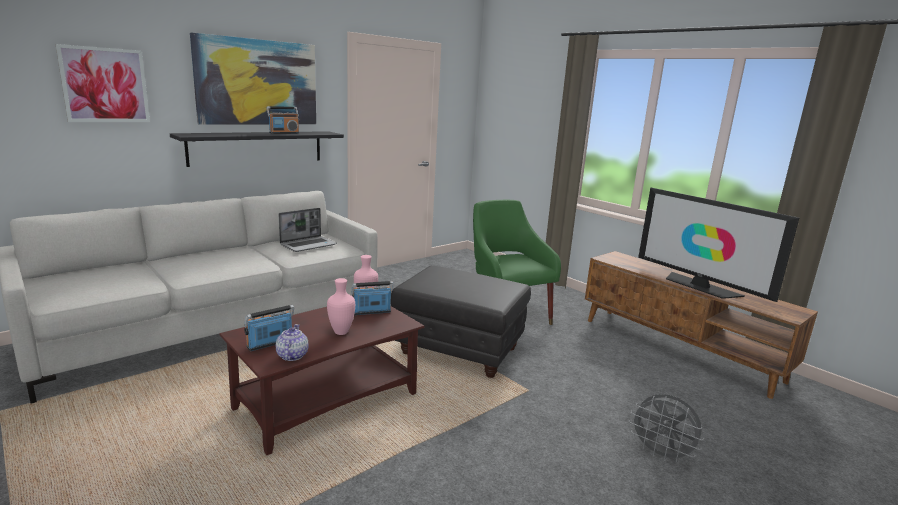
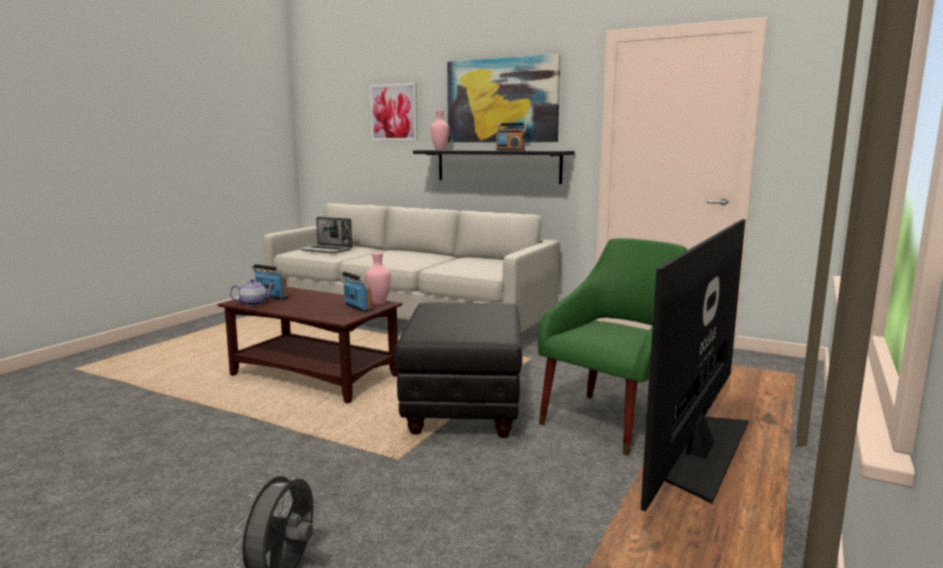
camera: 70 degrees right, 5 degrees down
laptop [279,208,337,252] -> laptop moved to [299,217,352,253]
pink vase [327,278,355,335] -> pink vase moved to [431,111,449,150]

